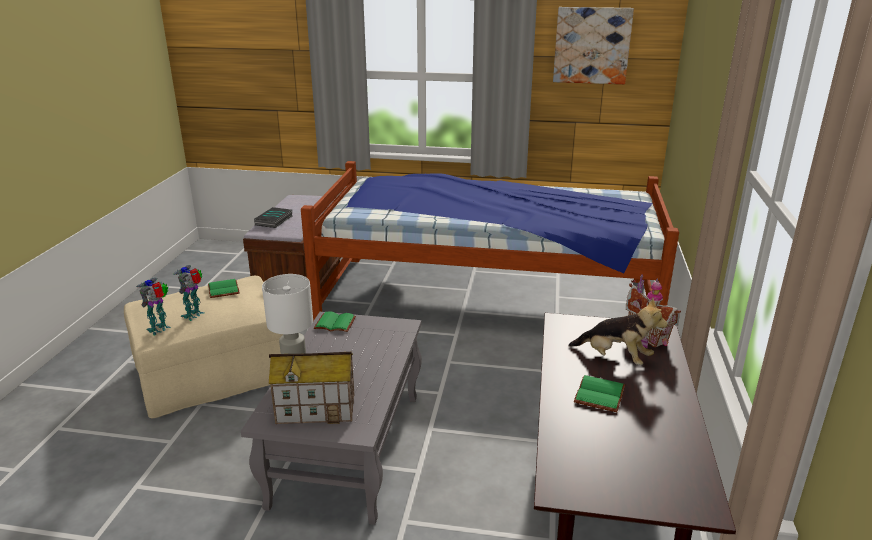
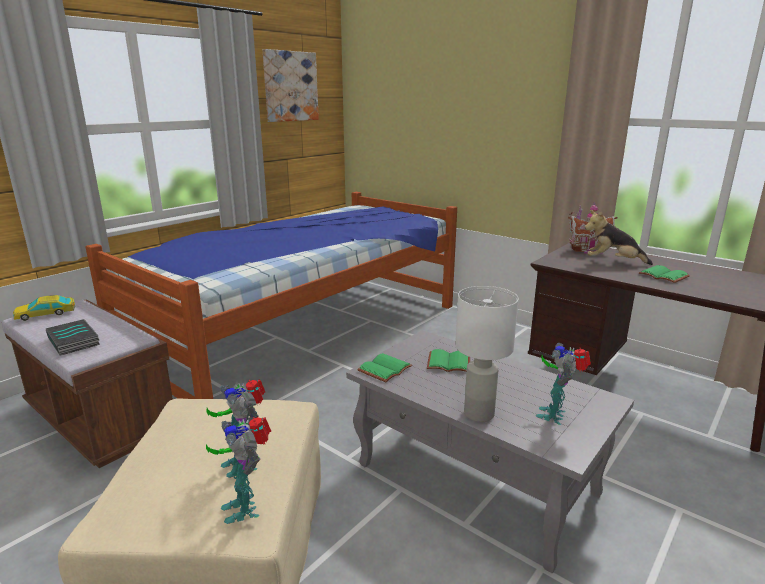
camera: 60 degrees left, 5 degrees down
green book [208,279,240,298] -> green book moved to [427,349,470,372]
toy house [269,352,354,424] -> toy robot [536,343,591,425]
plush toy [568,298,668,365] -> plush toy turned 135 degrees counterclockwise [584,210,653,265]
none -> toy car [13,295,76,321]

